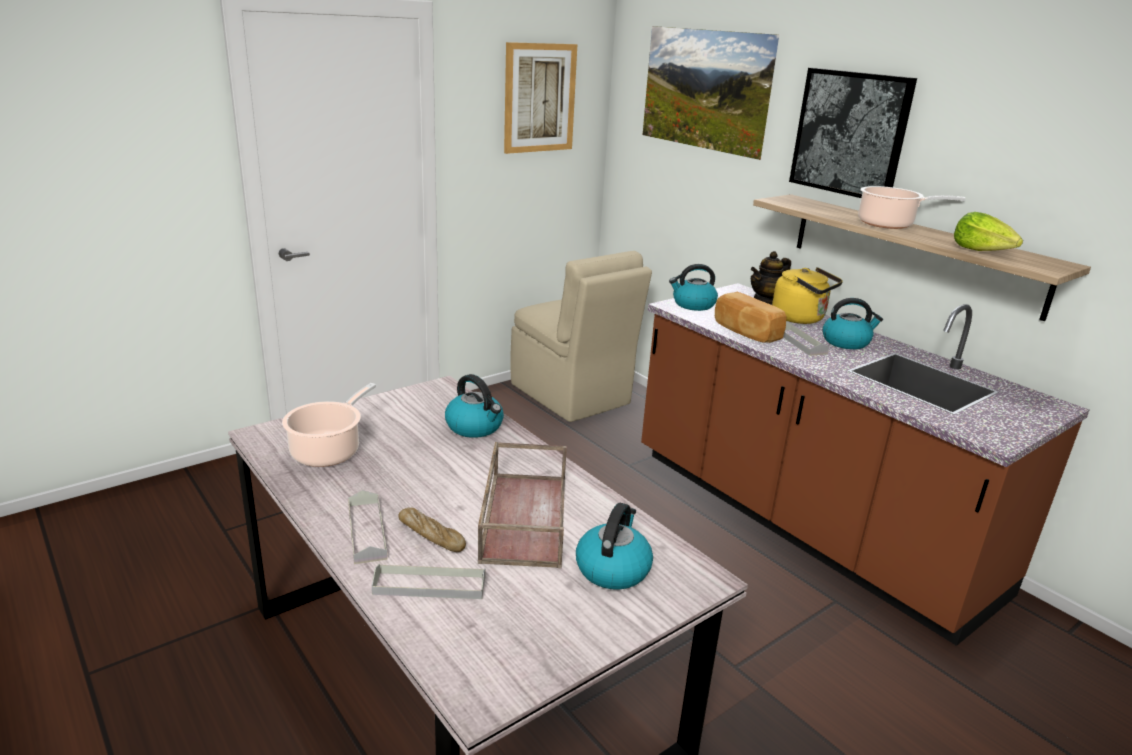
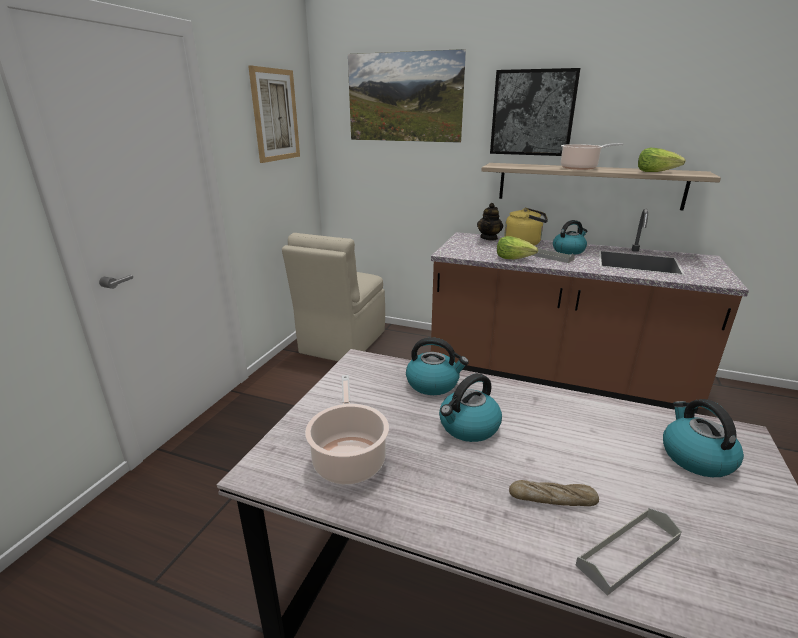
camera: 30 degrees left, 0 degrees up
grey tray [348,490,387,564] -> none
brown tray [478,442,567,568] -> none
beige chair [510,251,652,422] -> beige chair turned 90 degrees clockwise [282,233,385,361]
kettle [669,264,718,311] -> kettle moved to [439,373,502,442]
bread [715,292,787,343] -> lettuce [497,236,538,259]

